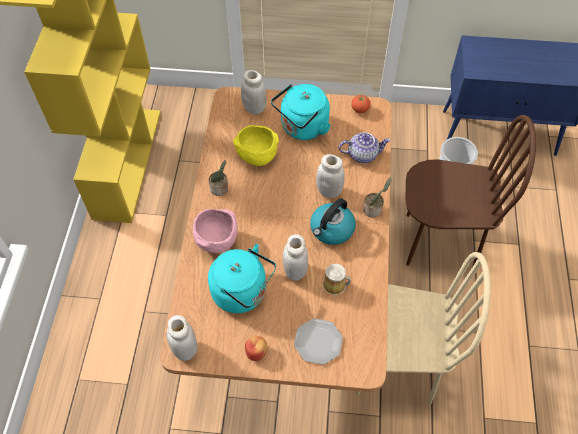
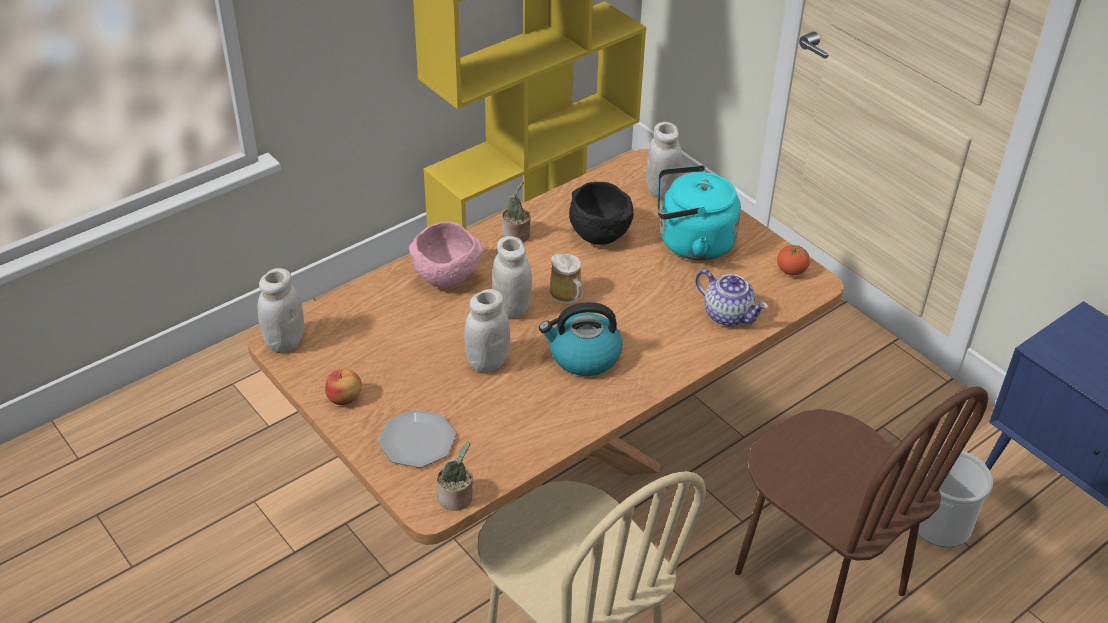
camera: 45 degrees right, 15 degrees down
turquoise kettle [208,244,276,313] -> none
yellow bowl [233,125,279,166] -> black bowl [569,182,634,245]
white jar [316,154,345,198] -> white jar moved to [492,236,532,318]
mug [323,264,351,295] -> mug moved to [548,254,583,304]
potted plant [363,177,391,217] -> potted plant moved to [437,442,473,511]

